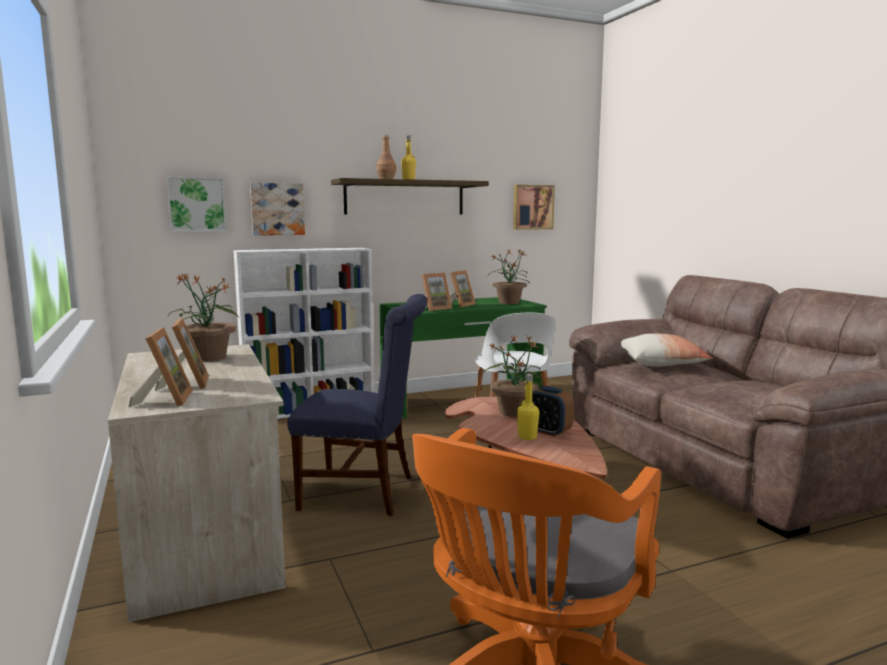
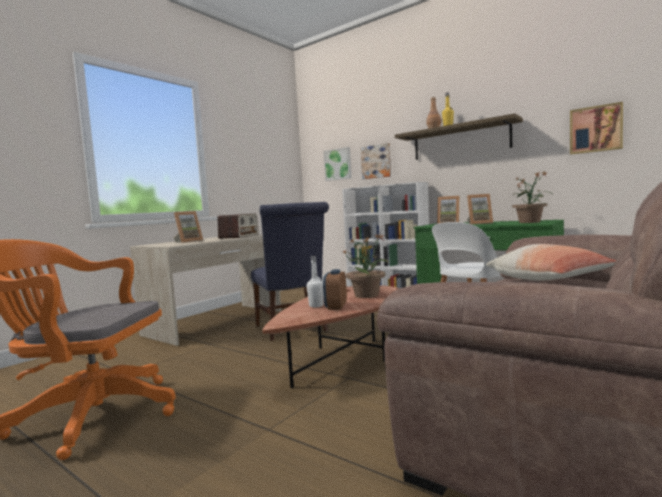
camera: 60 degrees right, 5 degrees down
picture frame [129,327,193,407] -> none
potted plant [168,274,238,362] -> radio [218,213,259,239]
yellow bottle [517,374,539,440] -> white bottle [306,256,324,307]

